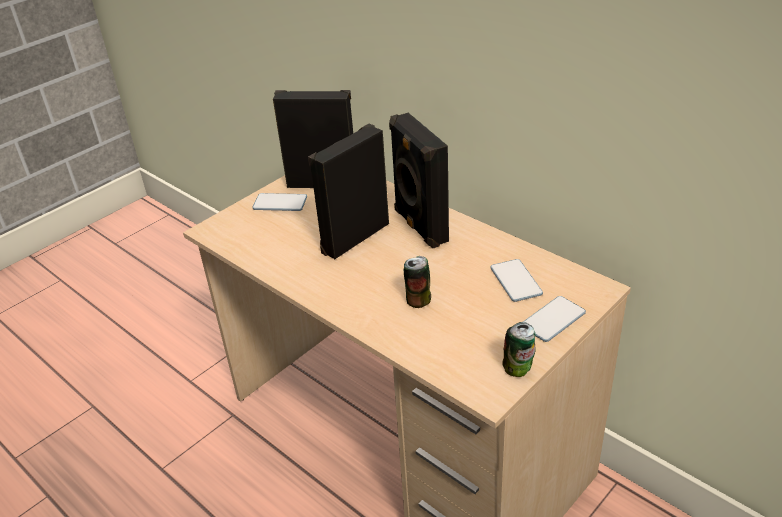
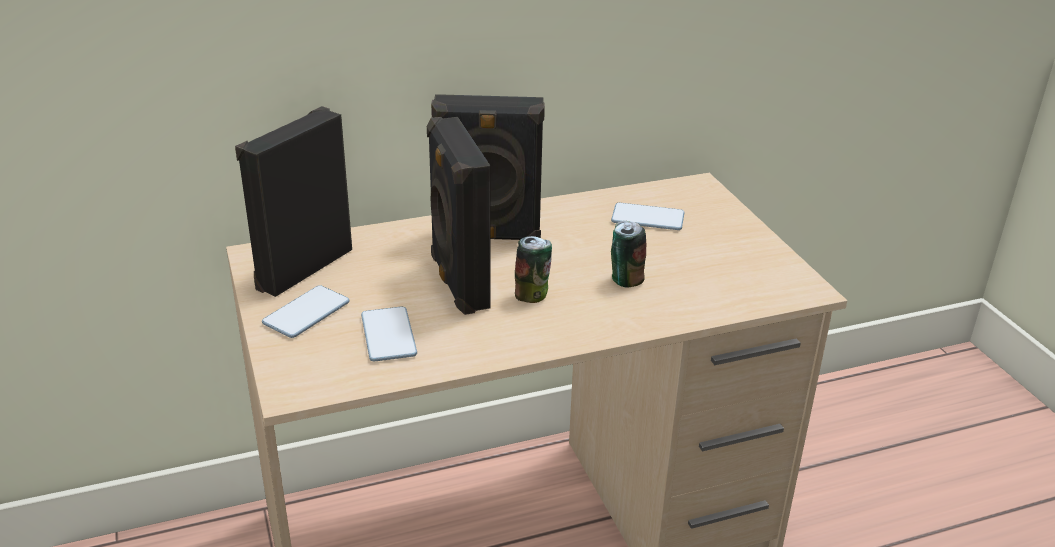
camera: 65 degrees left, 5 degrees down
can [502,322,536,377] -> can moved to [515,236,552,303]
phone [523,296,586,342] -> phone moved to [361,307,417,361]

